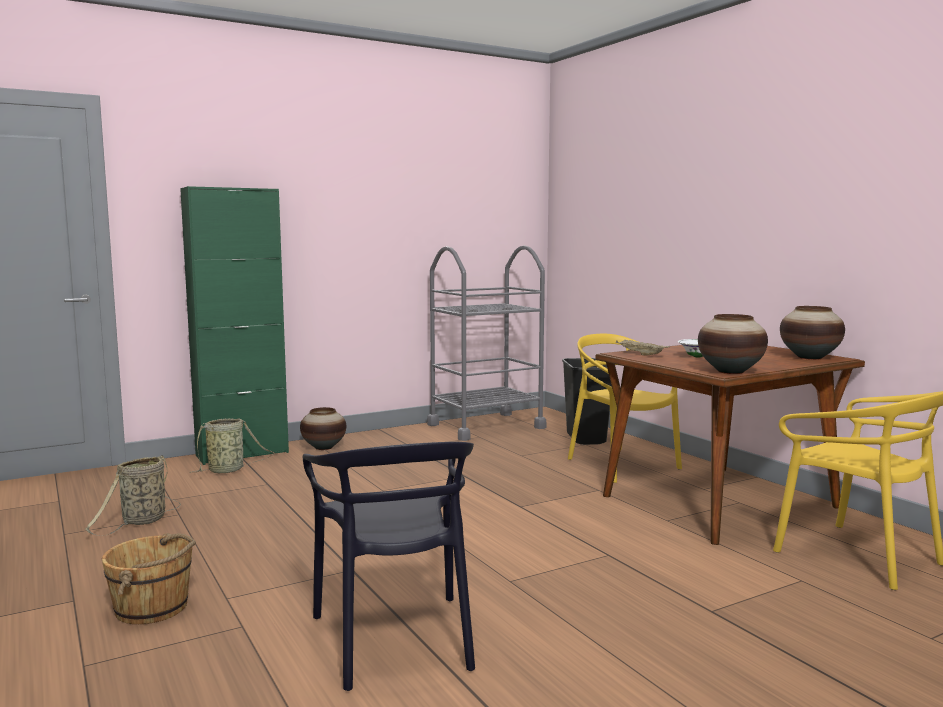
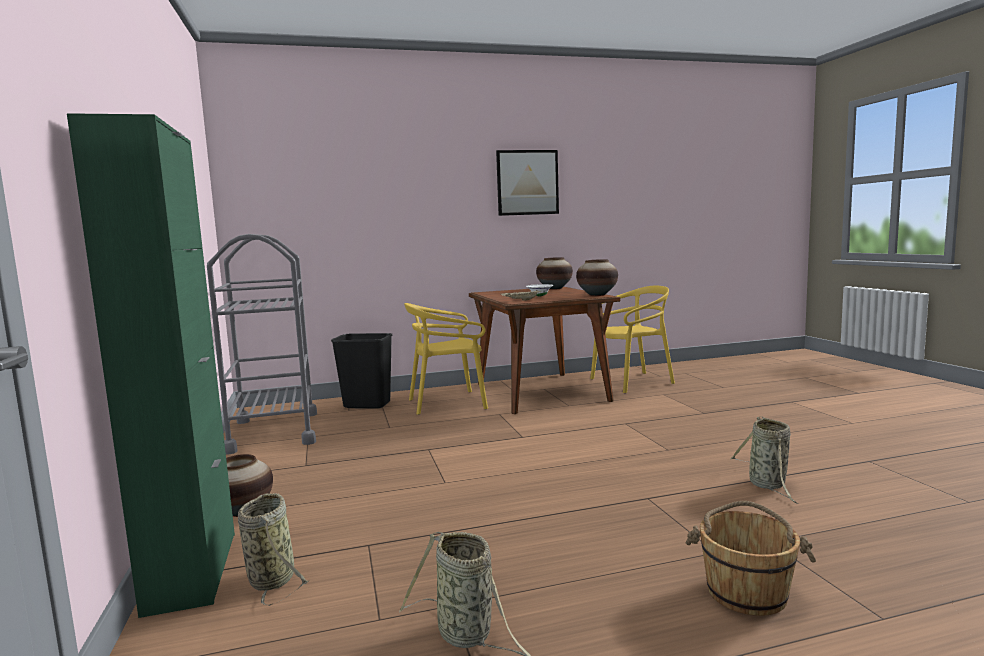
camera: 75 degrees left, 0 degrees up
black chair [303,442,475,691] -> basket [731,416,798,504]
none -> picture [496,150,559,216]

